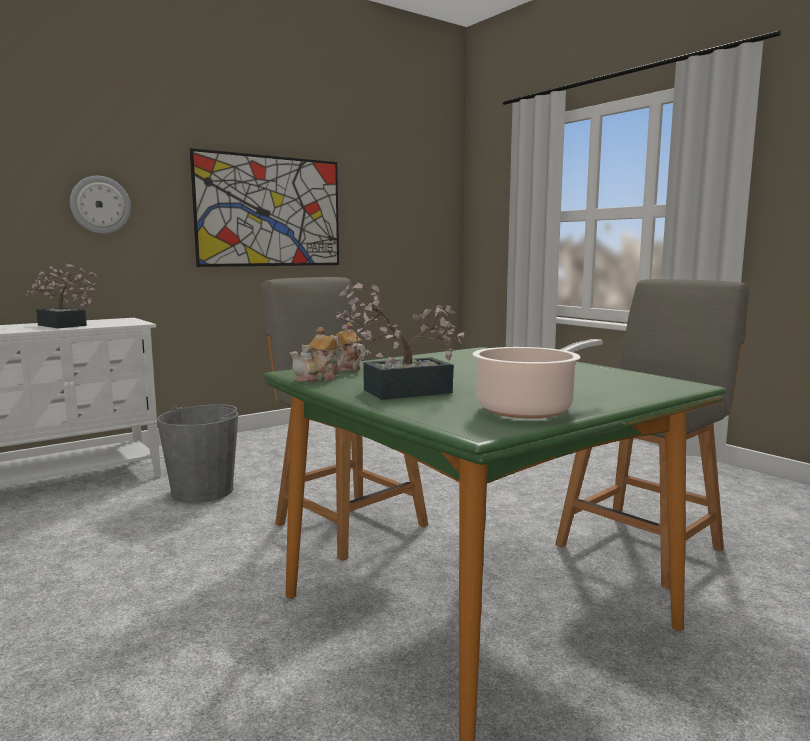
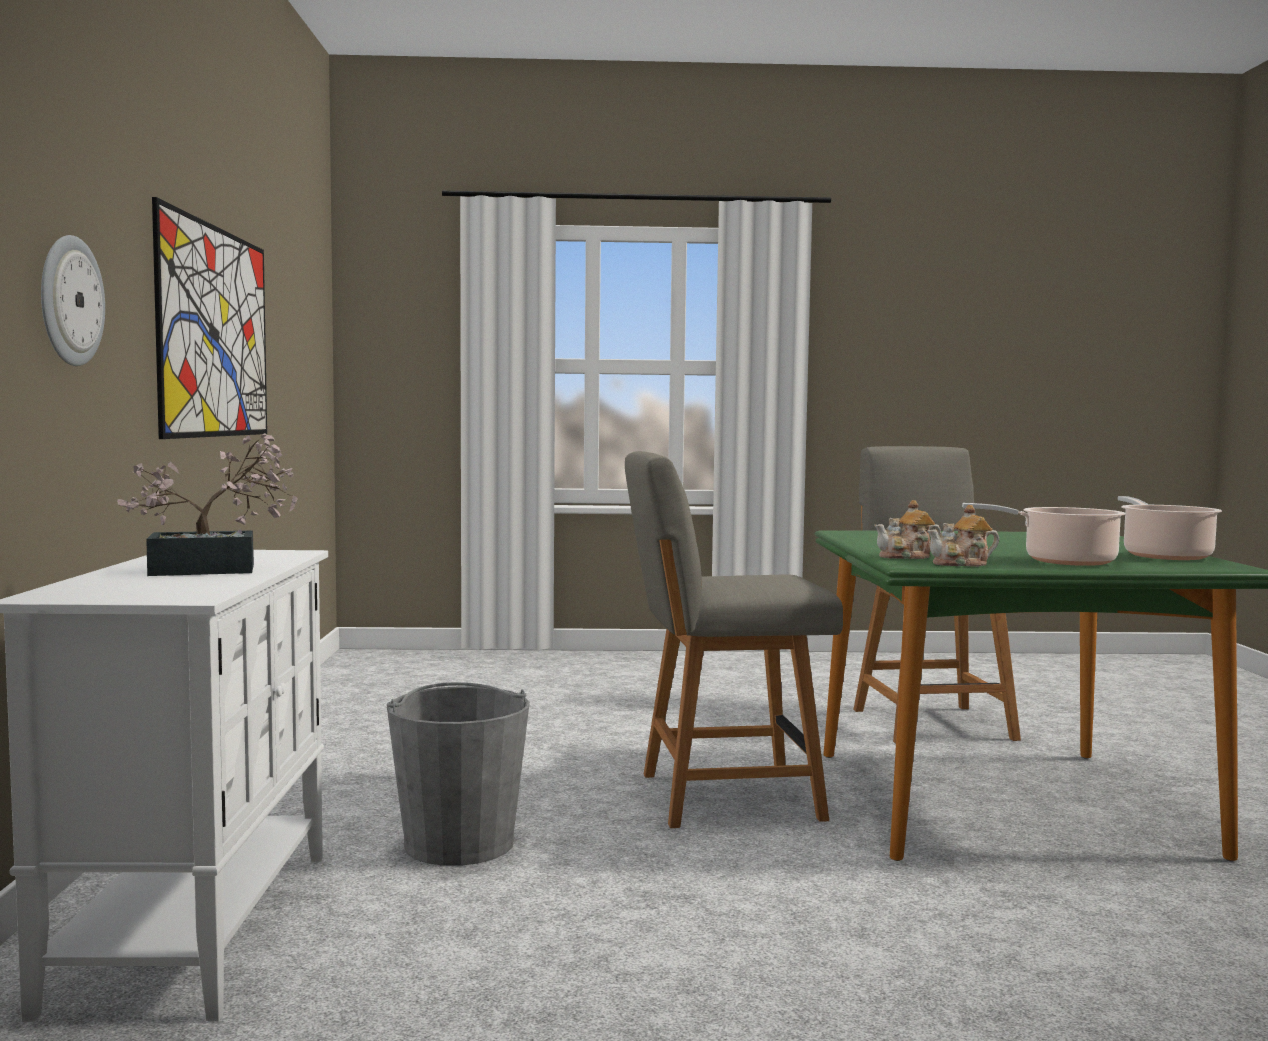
camera: 55 degrees left, 5 degrees down
teapot [290,327,344,382] -> teapot turned 90 degrees clockwise [927,505,999,567]
potted plant [334,282,464,400] -> cooking pot [962,503,1126,566]

